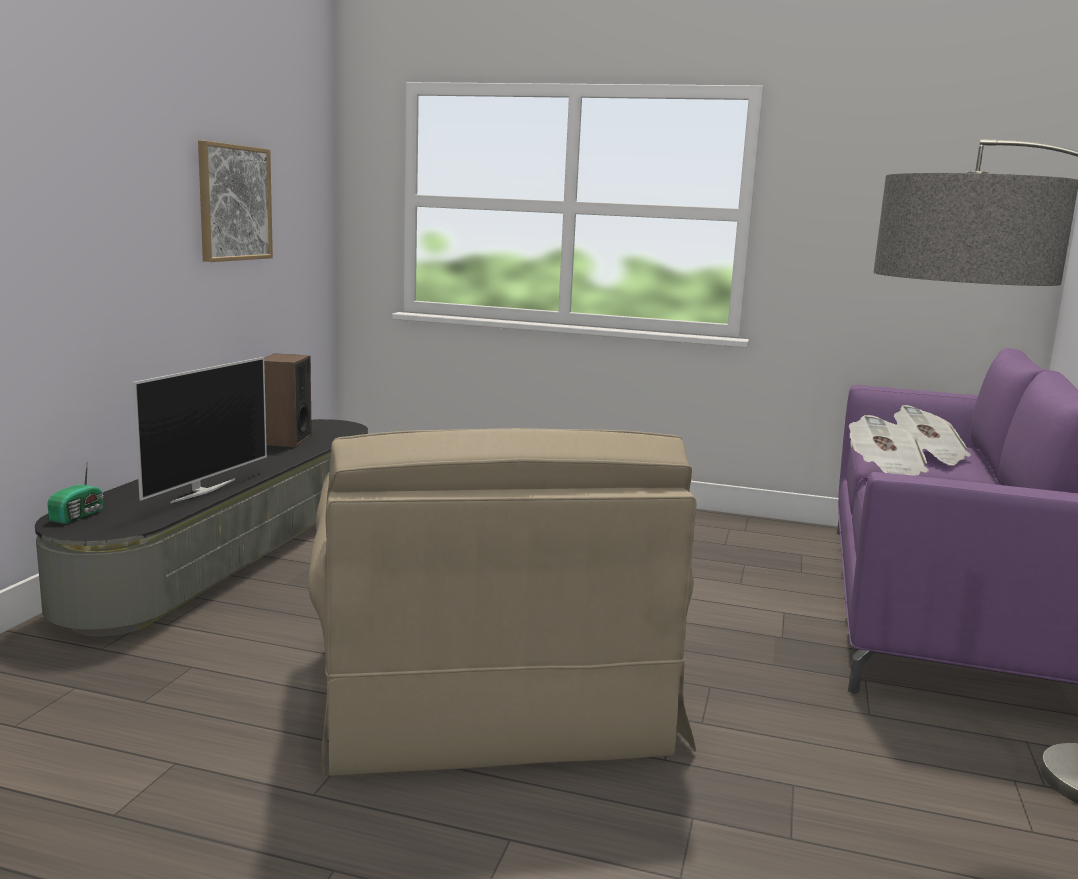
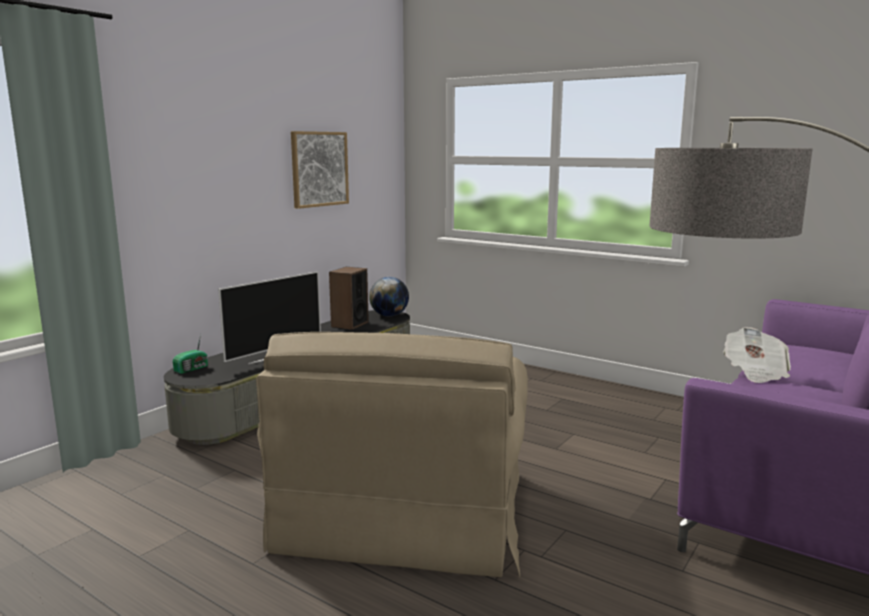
camera: 20 degrees right, 0 degrees up
newspaper [894,405,971,465] -> none
none -> globe [369,277,409,317]

